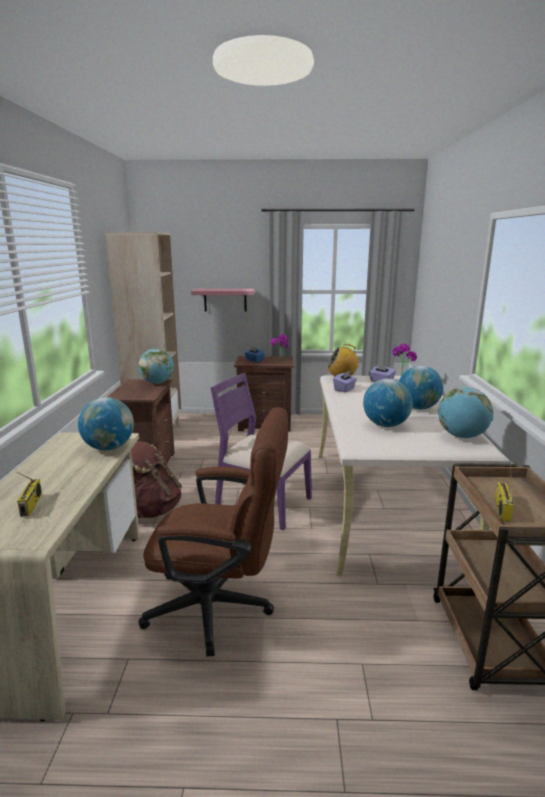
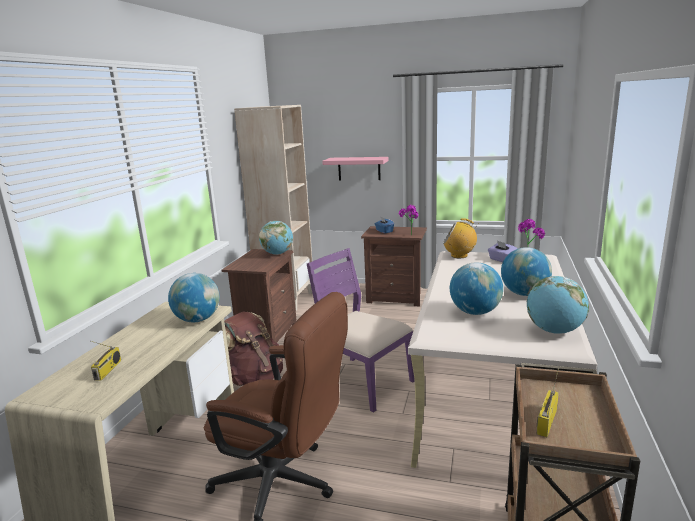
camera: 15 degrees right, 0 degrees up
purple tissue box [333,371,357,392] -> none

